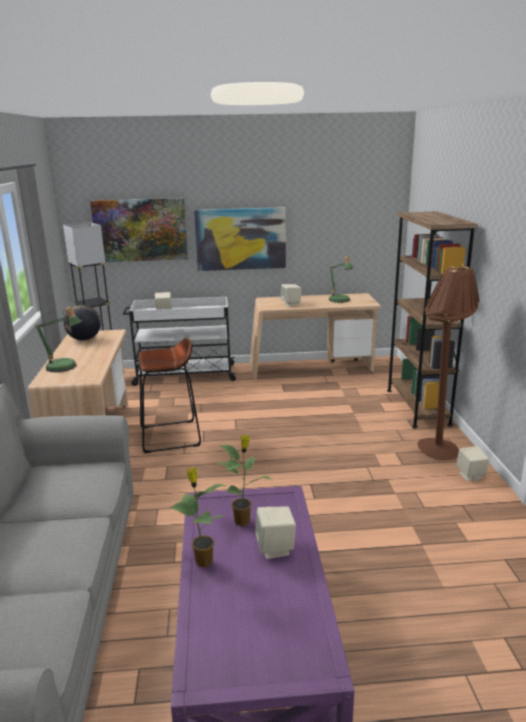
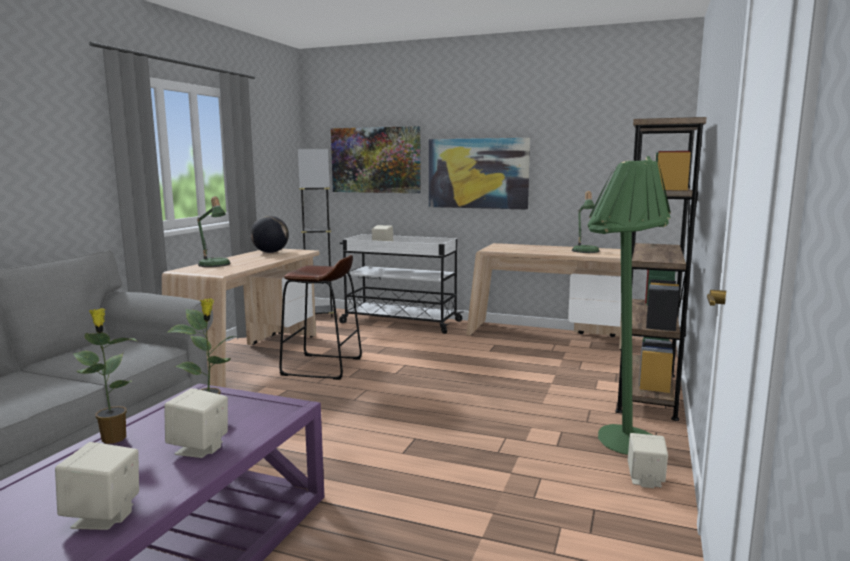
camera: 25 degrees right, 10 degrees down
beige speaker [281,284,302,307] -> beige speaker moved to [55,442,139,530]
brown floor lamp [417,264,480,460] -> green floor lamp [587,156,671,455]

